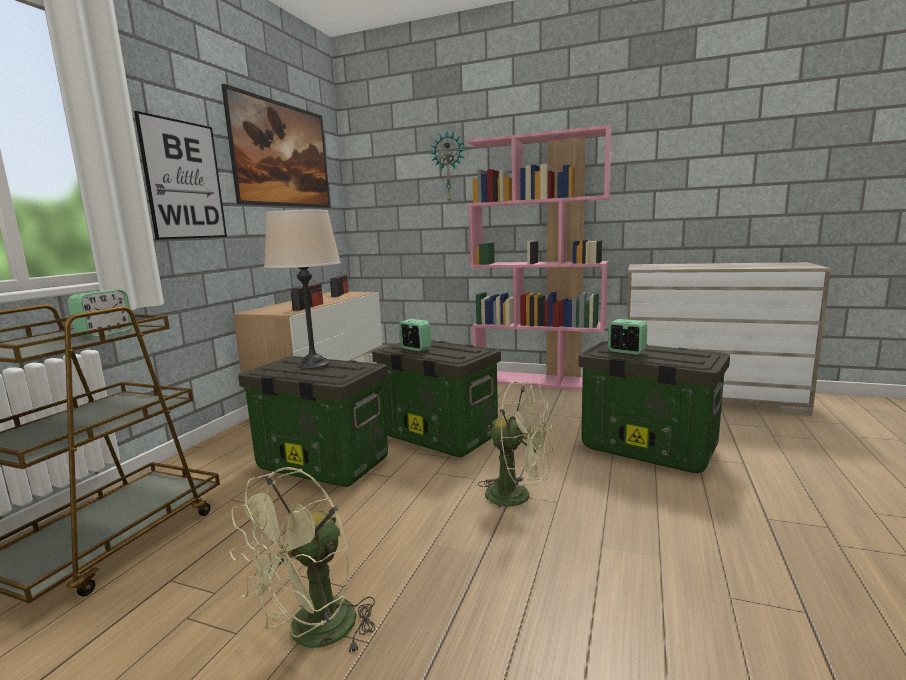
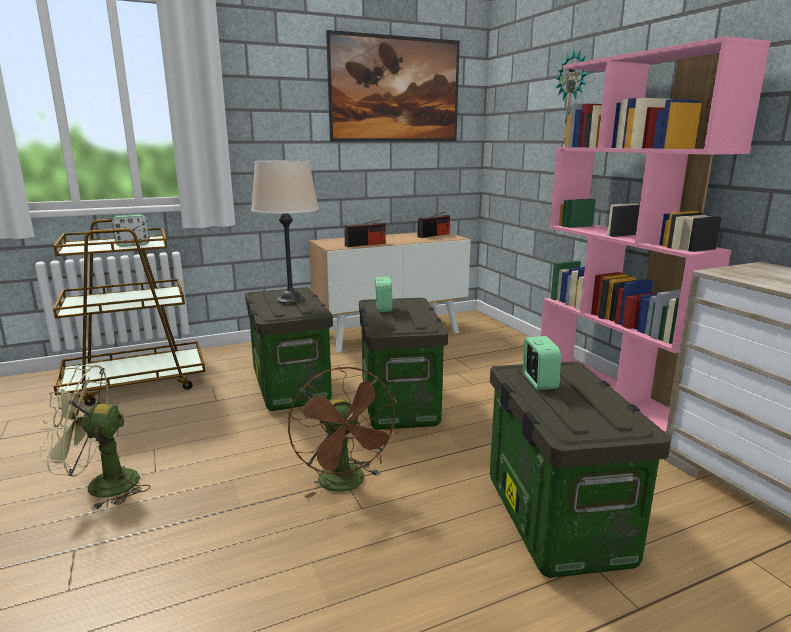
camera: 45 degrees right, 5 degrees up
picture [134,111,227,240] -> none
green fan [477,381,553,519] -> brown fan [288,367,399,499]

